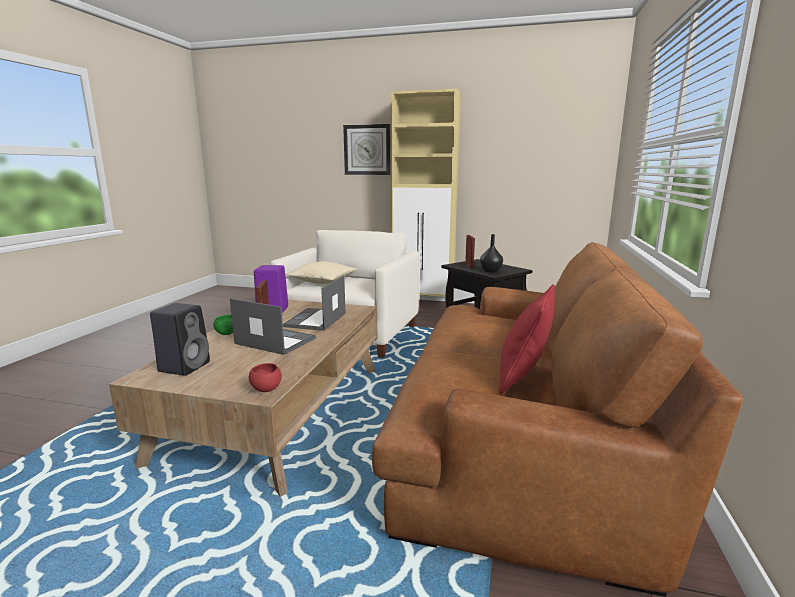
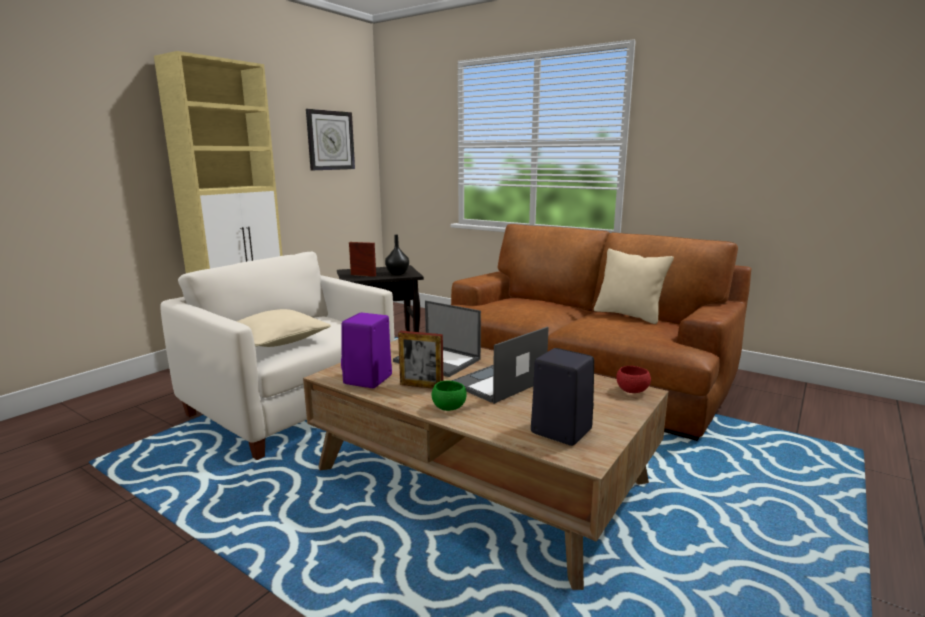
camera: 70 degrees left, 0 degrees up
wall clock [343,124,390,175] -> wall clock moved to [306,109,355,170]
red pillow [499,284,555,395] -> beige pillow [594,249,674,324]

